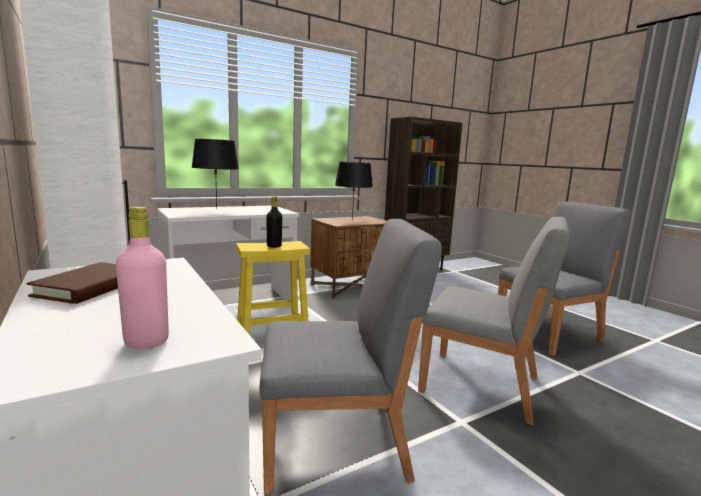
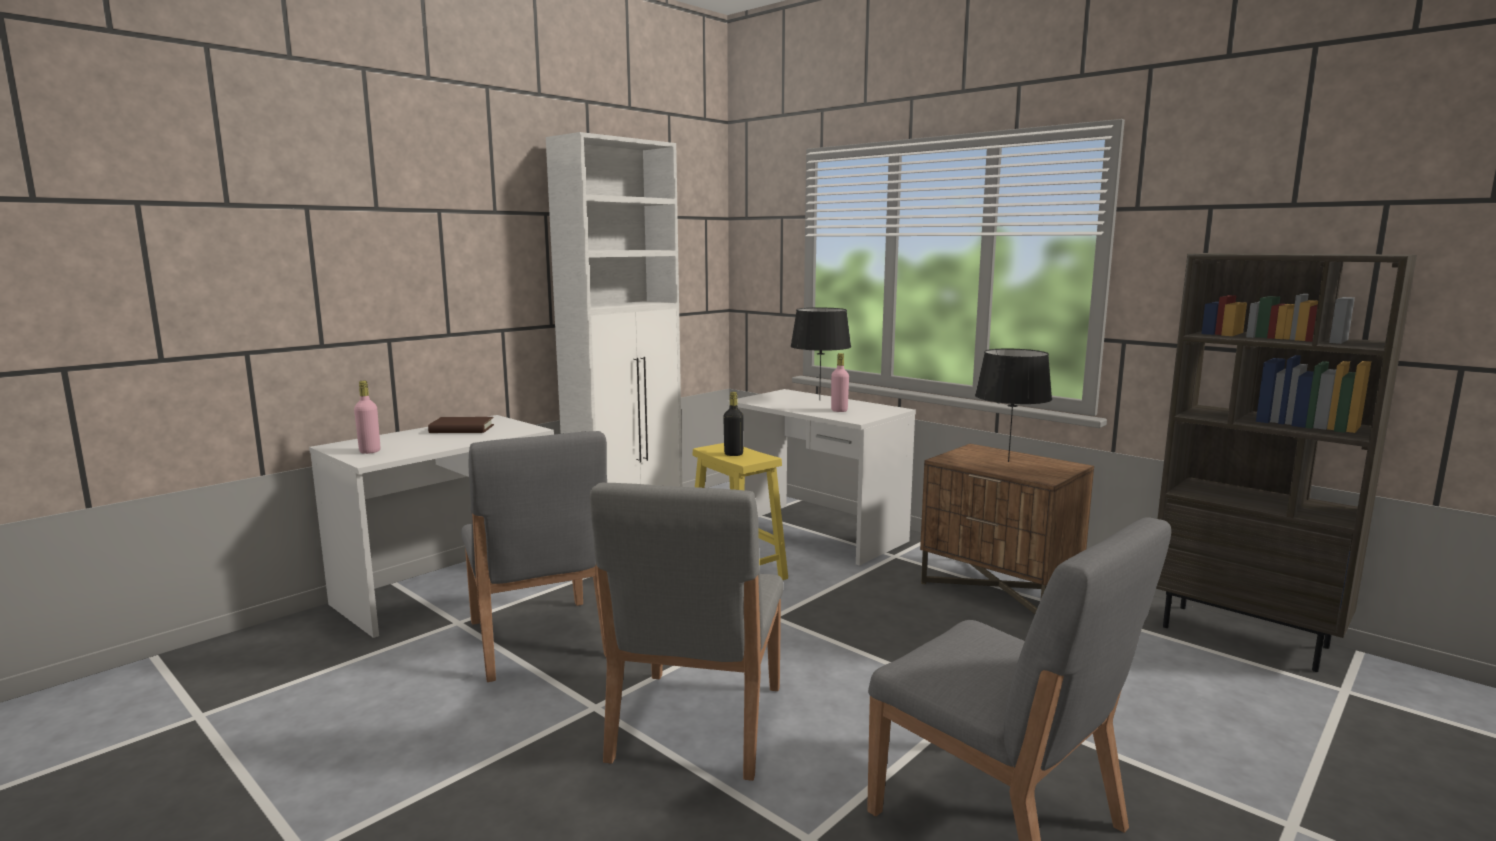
camera: 75 degrees right, 0 degrees up
none -> pink bottle [831,353,849,412]

